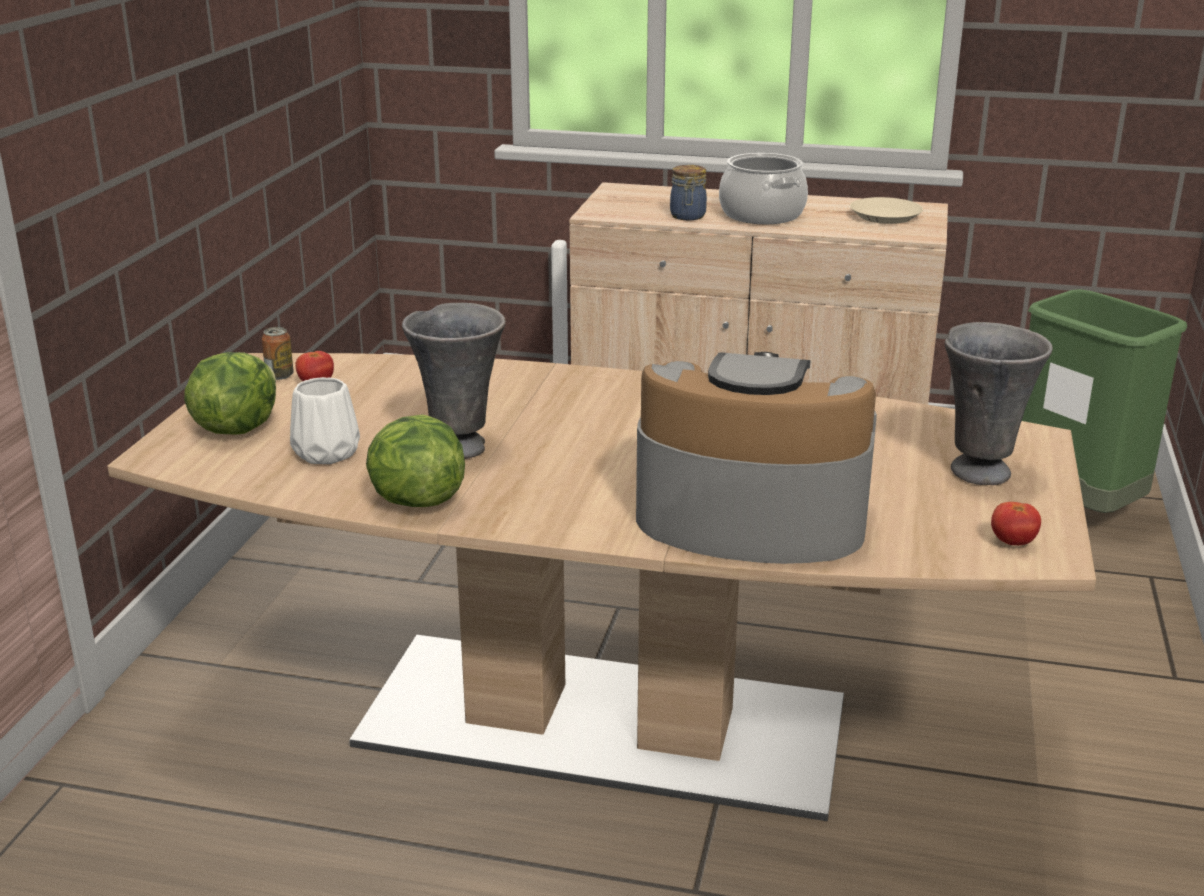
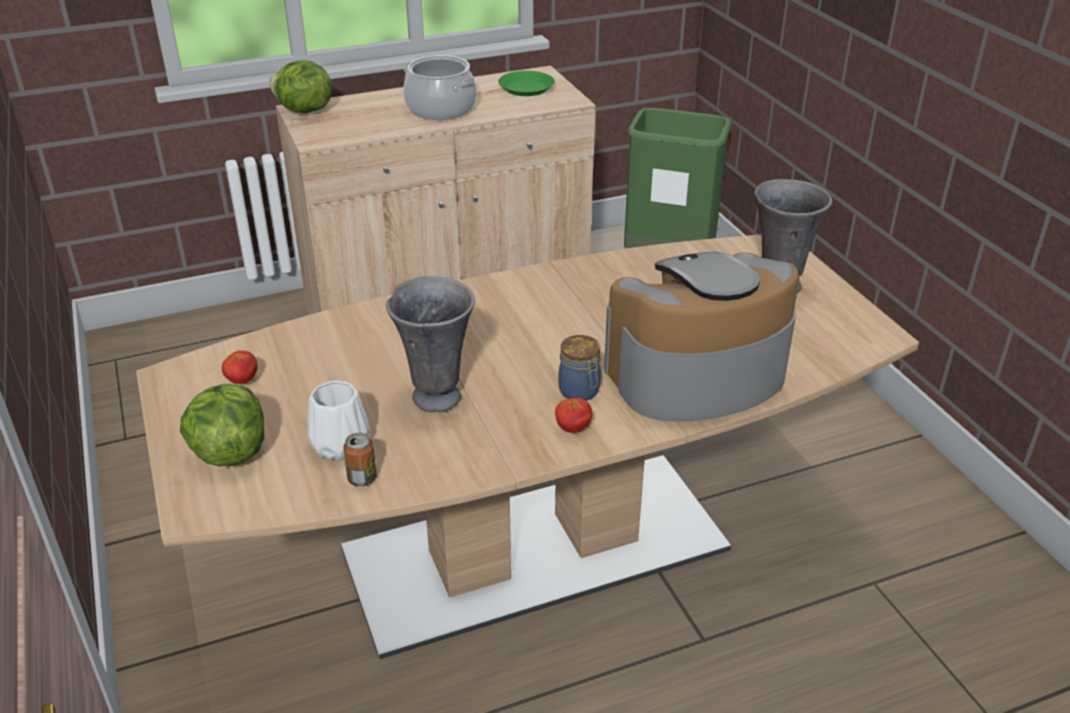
camera: 35 degrees left, 10 degrees up
can [262,327,294,380] -> can moved to [343,432,377,486]
lettuce [366,414,465,507] -> lettuce moved to [269,60,332,113]
jar [670,165,707,220] -> jar moved to [558,335,601,401]
beige plate [850,197,923,224] -> green plate [498,71,555,96]
tomato [991,502,1041,545] -> tomato moved to [555,398,592,433]

